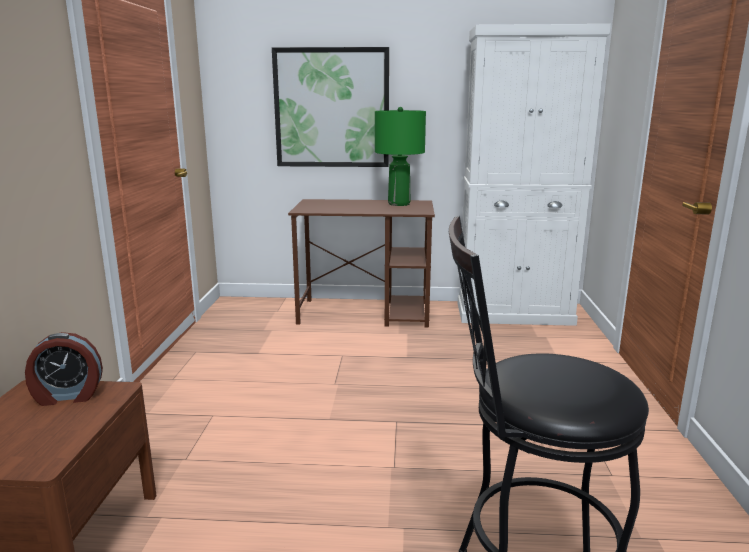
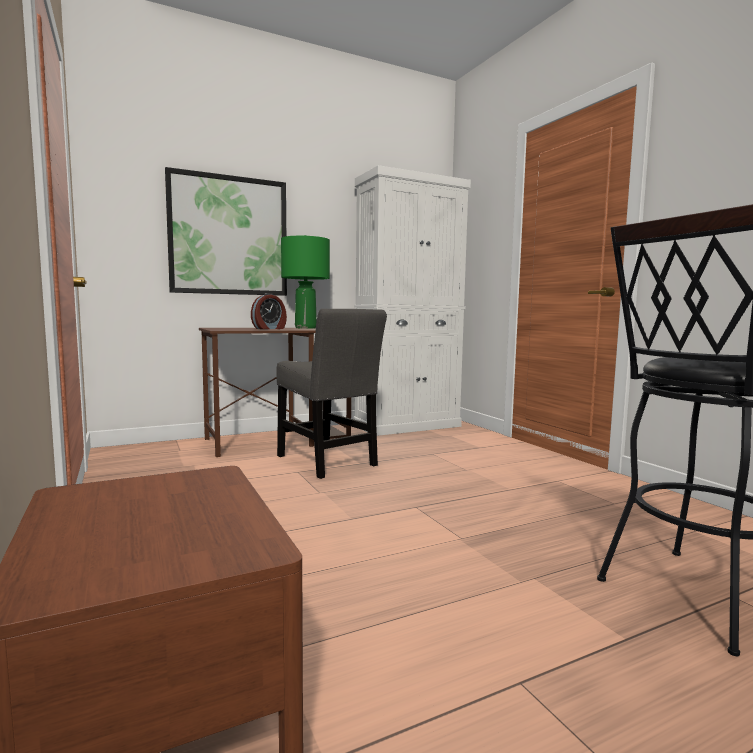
camera: 30 degrees left, 10 degrees down
alarm clock [25,332,103,406] -> alarm clock moved to [251,293,287,329]
none -> grey chair [276,309,387,479]

